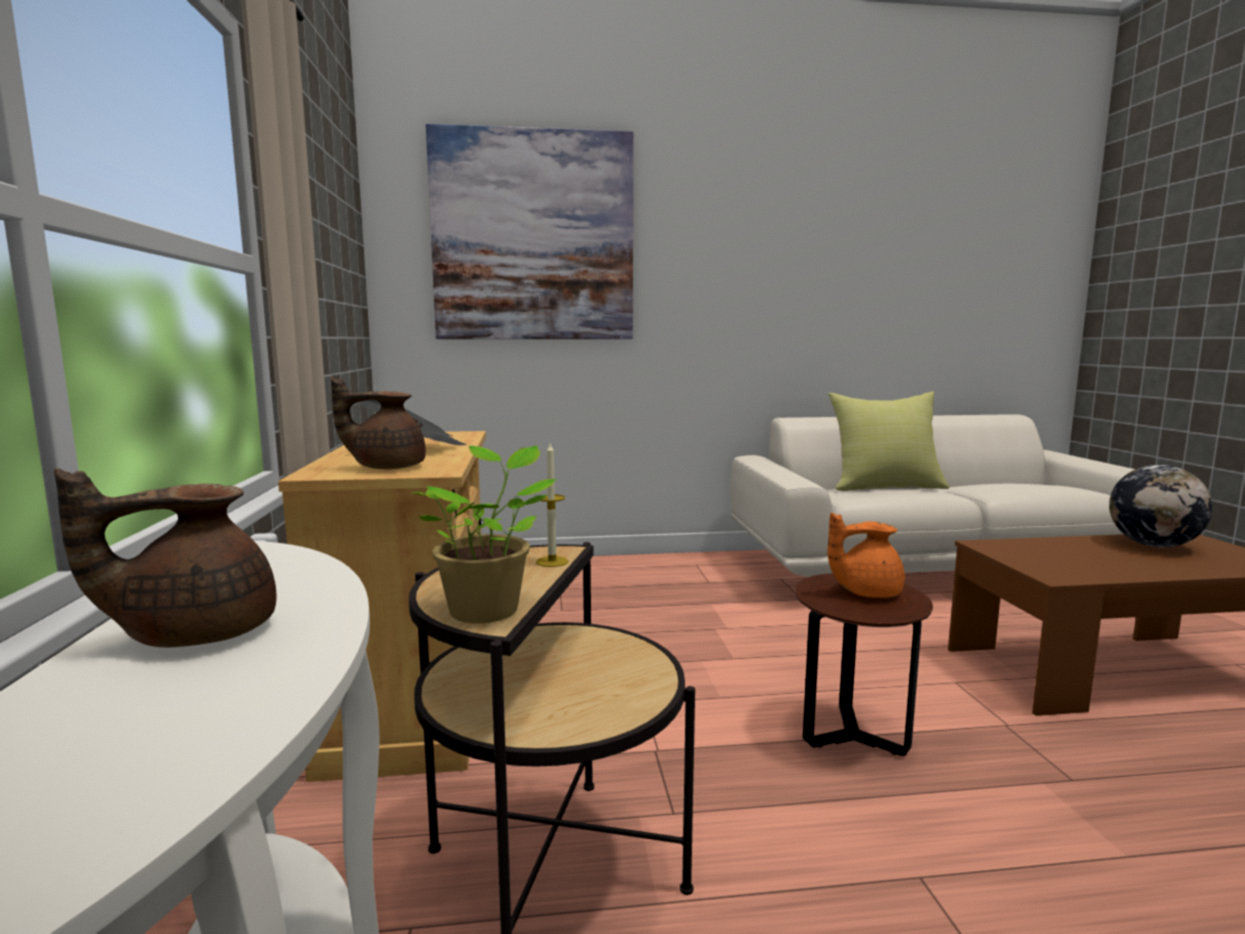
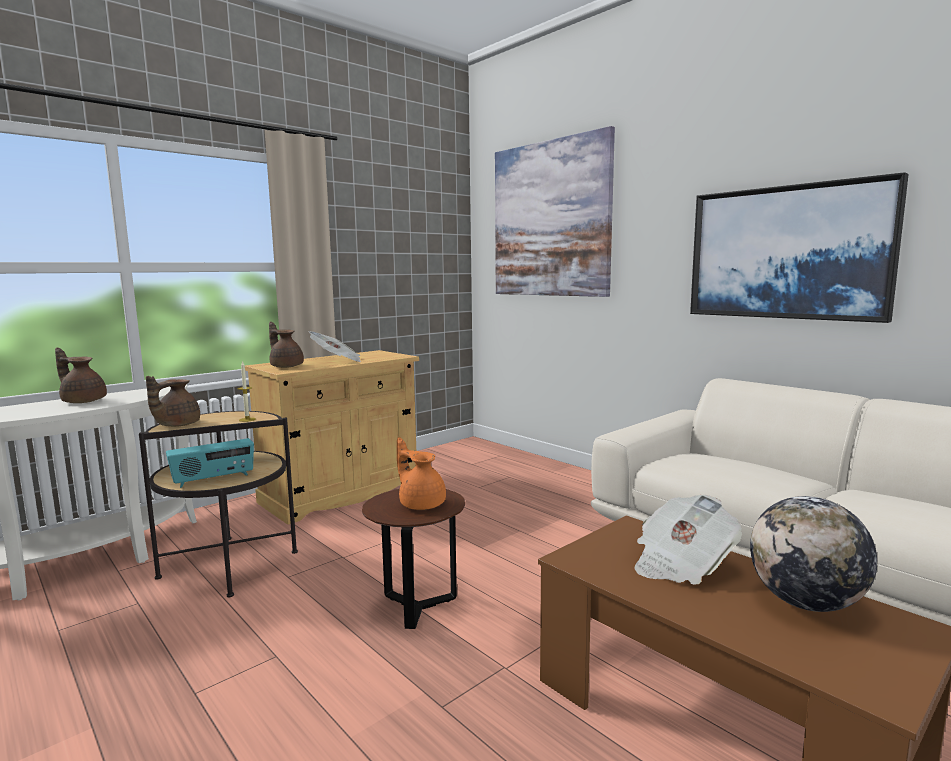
camera: 55 degrees right, 0 degrees up
potted plant [412,445,556,623] -> brown teapot [146,376,200,427]
yellow pillow [828,392,949,491] -> none
none -> radio [166,438,254,488]
none -> newspaper [635,495,742,585]
none -> picture [690,172,909,323]

